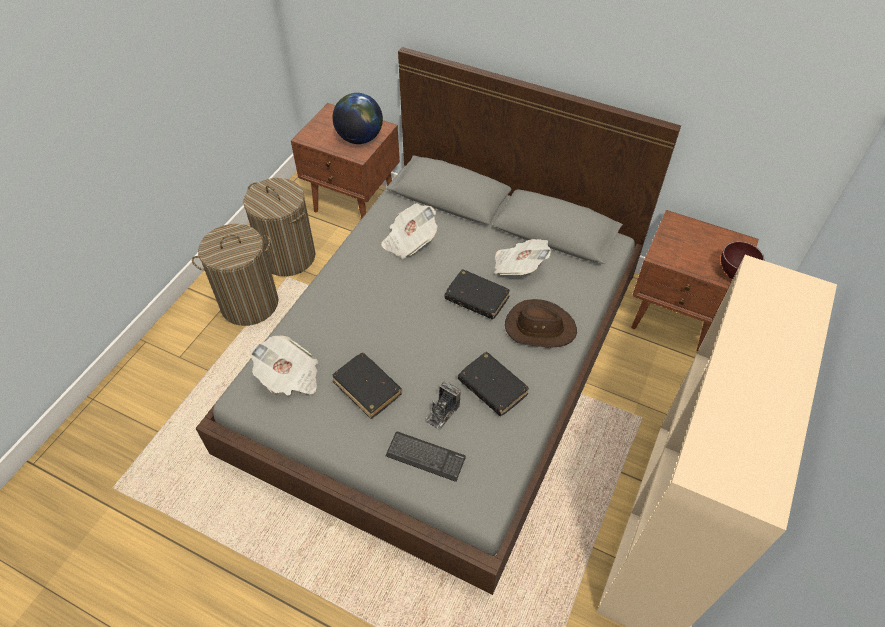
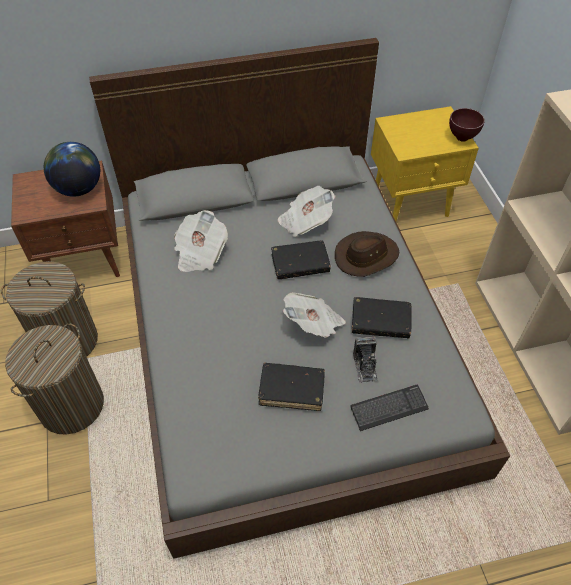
camera: 40 degrees left, 0 degrees up
newspaper [250,336,318,396] -> newspaper moved to [283,292,346,338]
brown nightstand [631,210,759,352] -> yellow nightstand [371,106,479,221]

